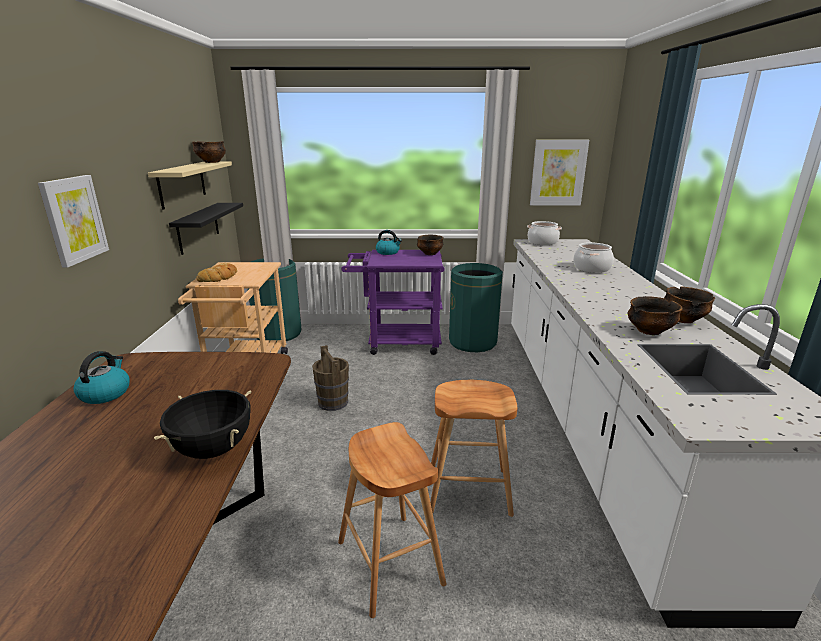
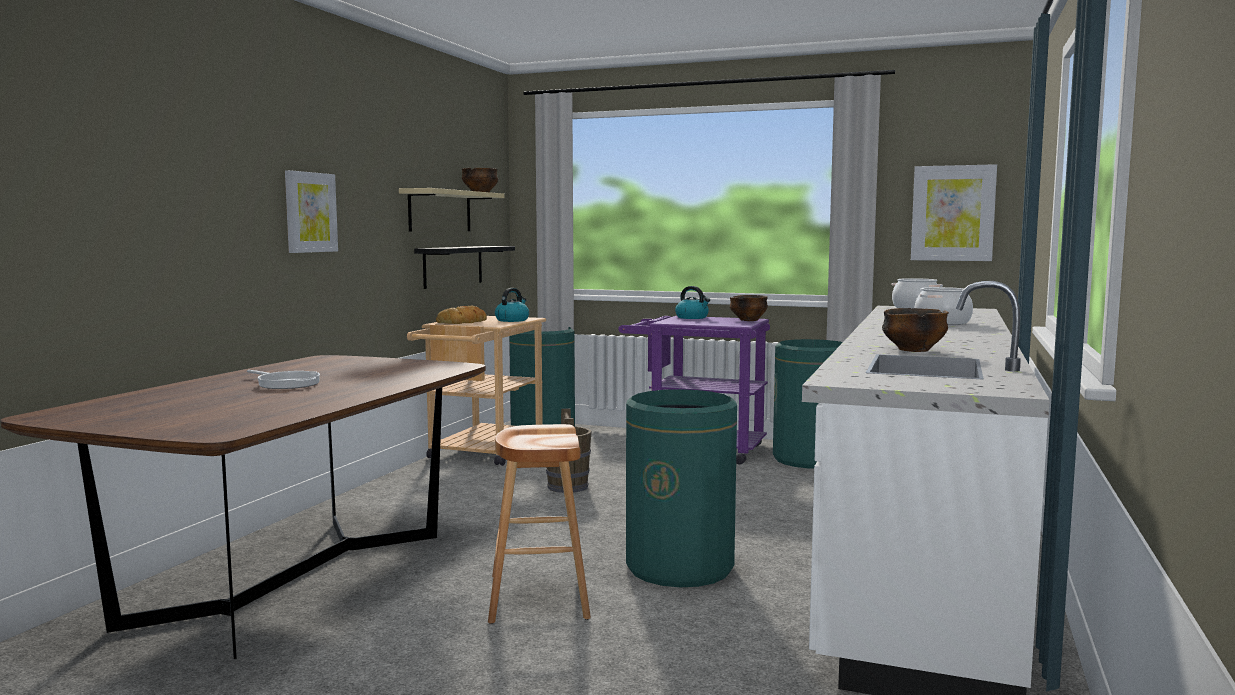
camera: 20 degrees right, 15 degrees down
kettle [73,351,130,404] -> kettle moved to [495,288,529,322]
black cooking pot [154,390,251,459] -> none
brown stool [430,380,517,517] -> green trash can [626,389,737,587]
bowl [664,287,715,323] -> none
none -> frying pan [247,370,320,389]

